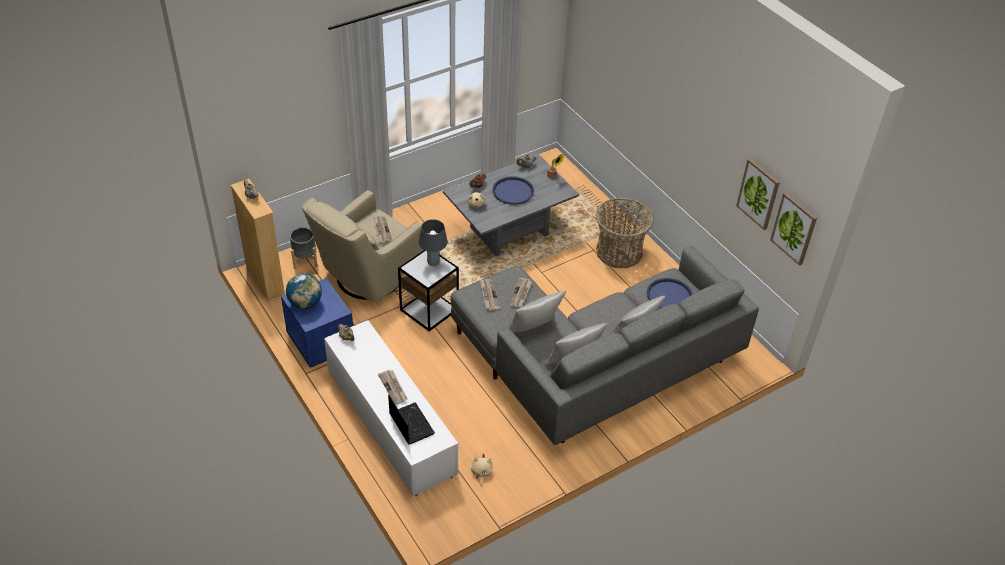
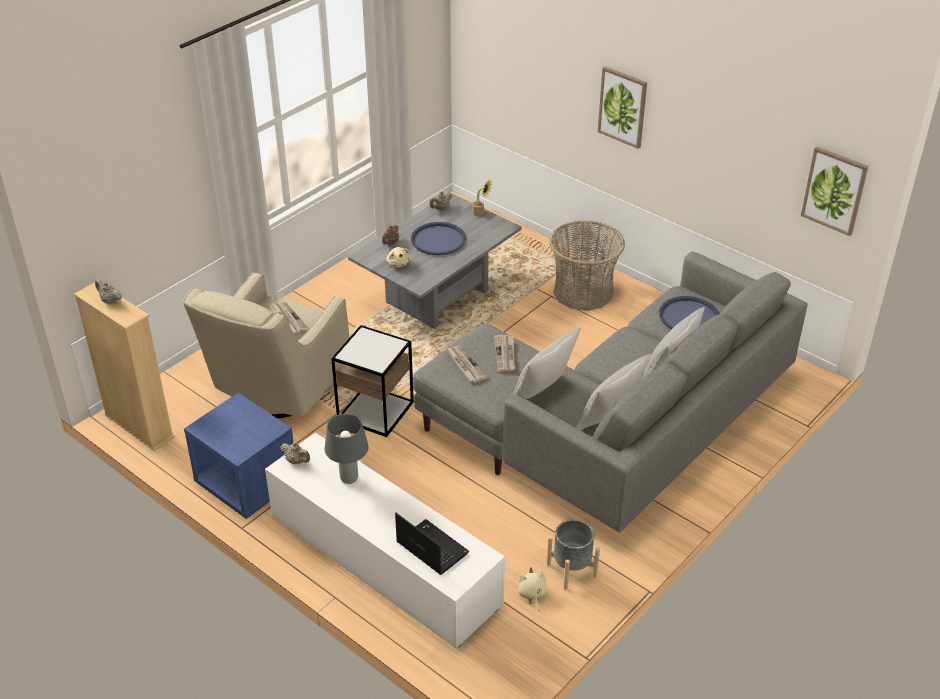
camera: 15 degrees left, 5 degrees down
globe [286,273,322,309] -> none
grey planter [290,227,318,269] -> grey planter moved to [547,519,600,590]
newspaper [378,370,408,405] -> none
grey table lamp [419,219,448,266] -> grey table lamp moved to [325,414,369,484]
picture [736,158,780,230] -> picture moved to [598,66,647,149]

